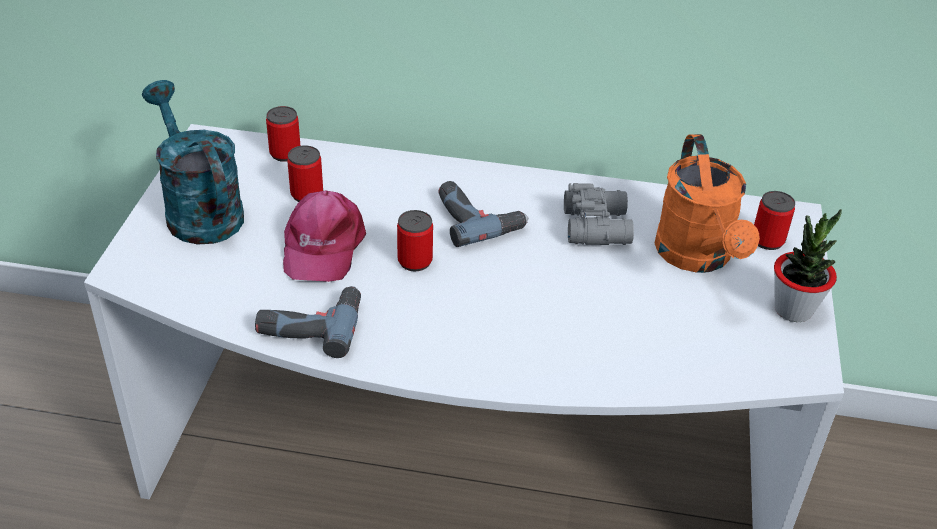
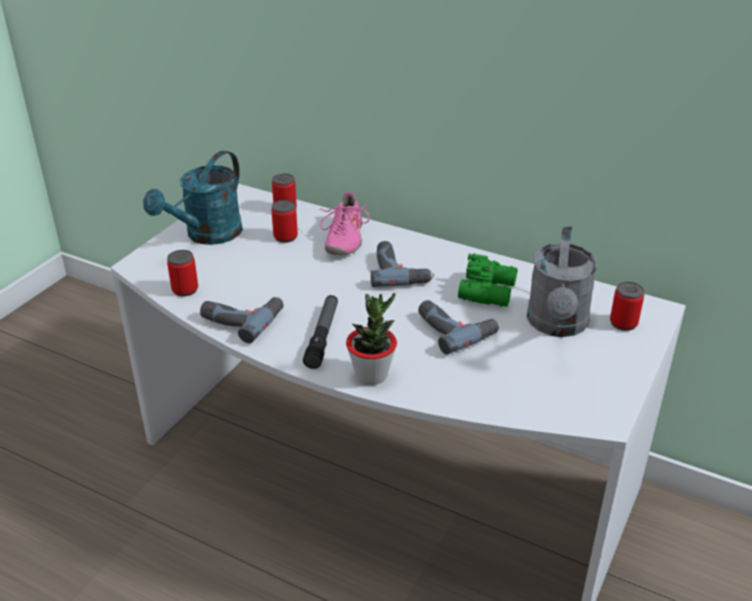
camera: 20 degrees right, 5 degrees down
turquoise watering can [142,80,244,245] -> turquoise watering can turned 135 degrees counterclockwise [143,150,243,245]
pink cap [283,190,366,282] -> none
can [397,210,433,271] -> can moved to [167,250,198,297]
grey binoculars [564,183,634,245] -> green binoculars [458,253,518,307]
orange watering can [654,134,760,273] -> grey watering can [527,225,597,337]
potted plant [774,209,842,322] -> potted plant moved to [346,293,397,385]
none -> flashlight [303,295,338,369]
none -> pink shoe [319,191,370,255]
none -> power drill [418,300,500,354]

